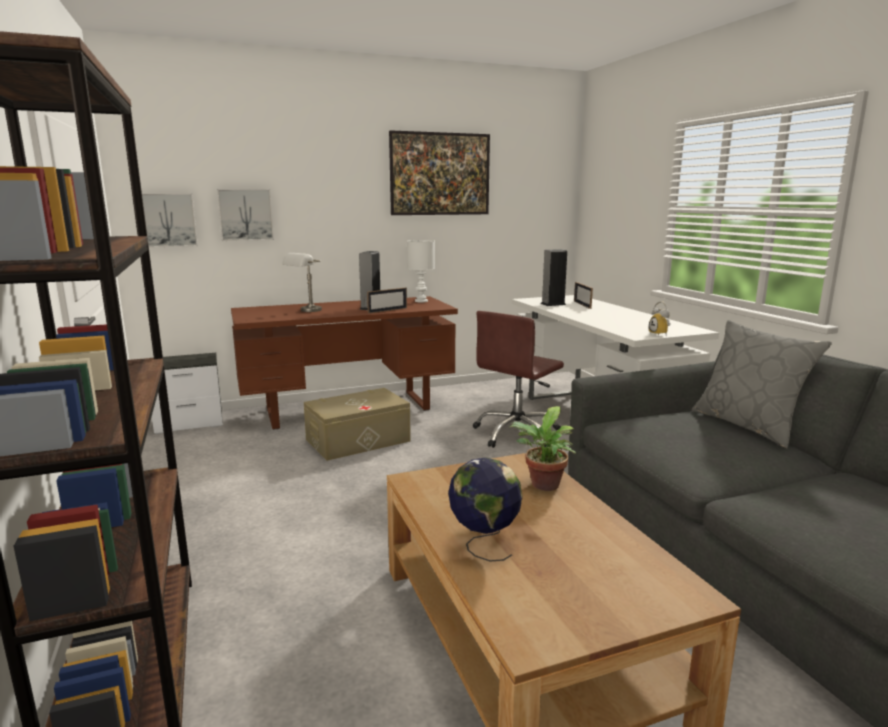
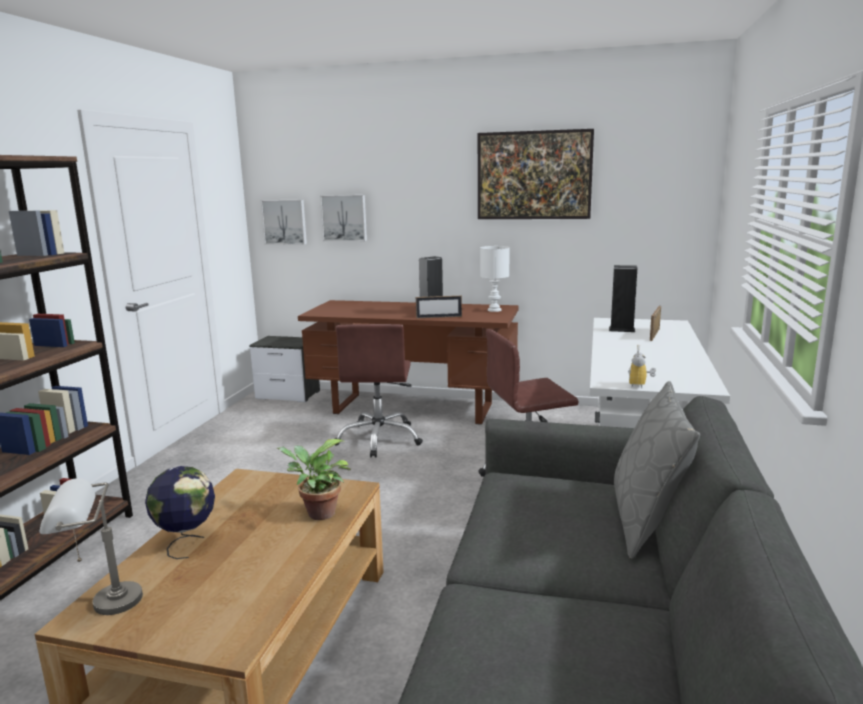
camera: 35 degrees right, 0 degrees up
grey table lamp [282,253,322,312] -> grey table lamp moved to [40,478,143,615]
beige storage box [304,388,411,461] -> brown office chair [335,324,423,458]

